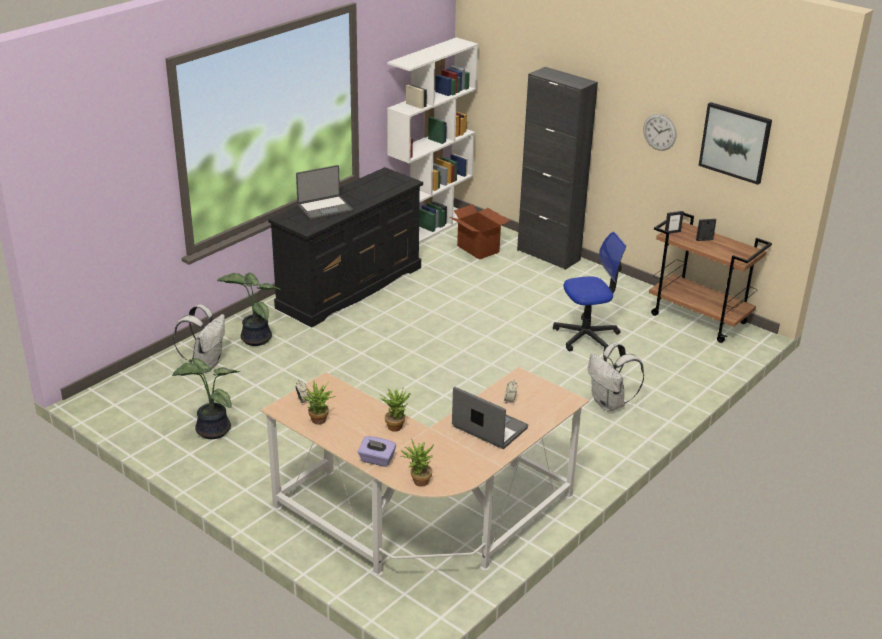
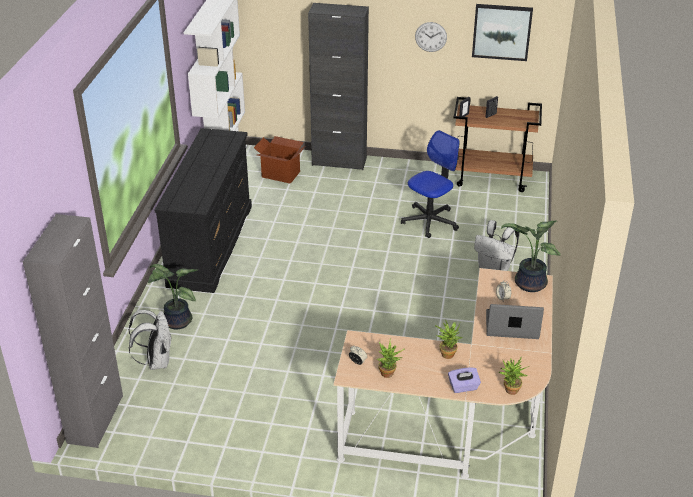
camera: 30 degrees left, 5 degrees up
potted plant [172,358,241,439] -> potted plant moved to [501,220,561,292]
laptop [296,165,353,220] -> none
none -> grey cabinet [23,214,123,448]

